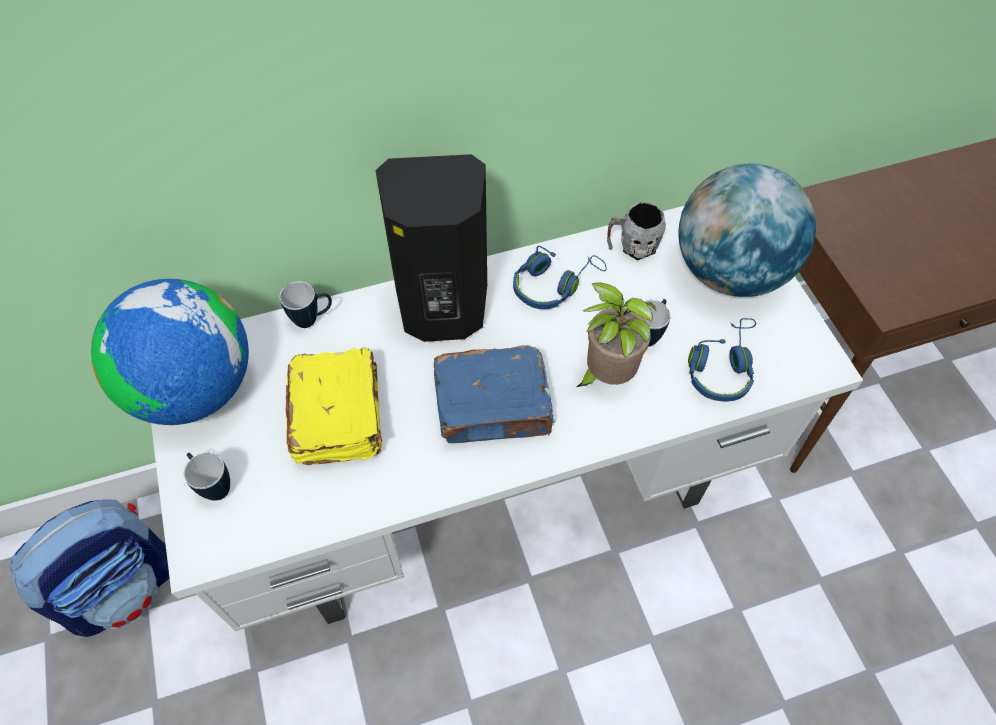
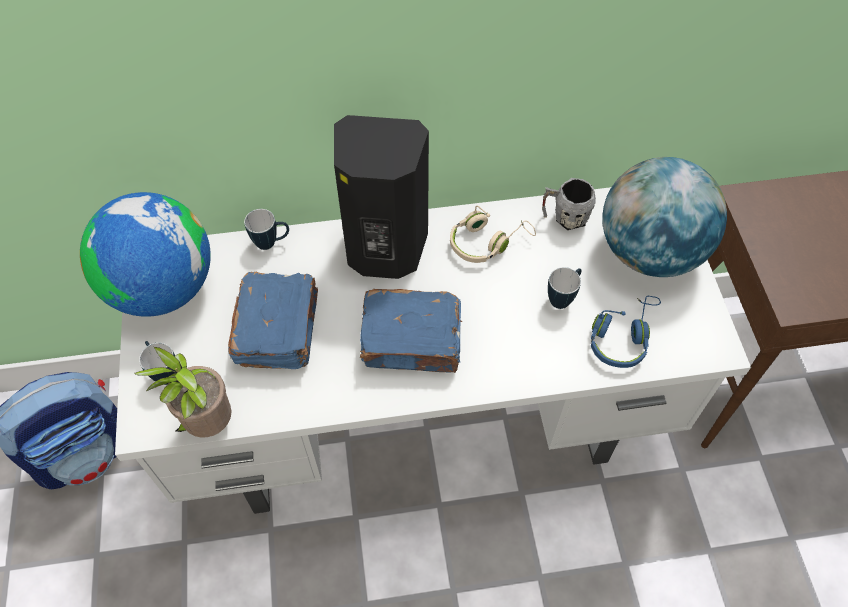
camera: 10 degrees right, 0 degrees up
yellow book [286,348,382,465] -> blue book [228,272,318,369]
blue headphones [513,246,607,309] -> beige headphones [450,205,536,263]
potted plant [577,283,656,387] -> potted plant moved to [134,346,231,438]

